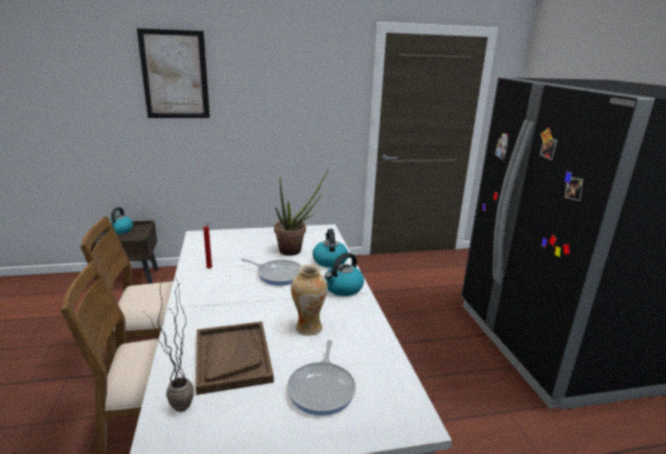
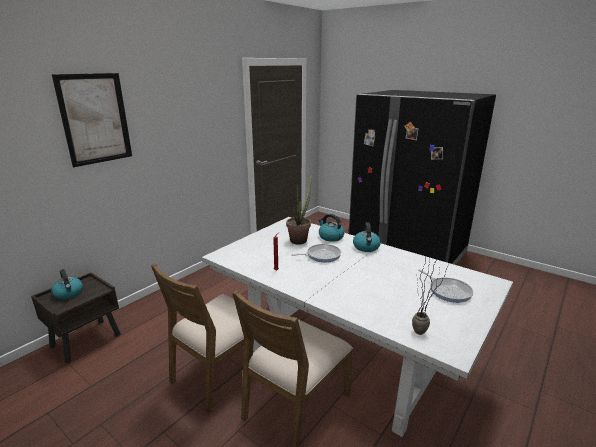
camera: 40 degrees left, 0 degrees up
brown tray [196,321,274,395] -> none
vase [291,264,328,336] -> none

